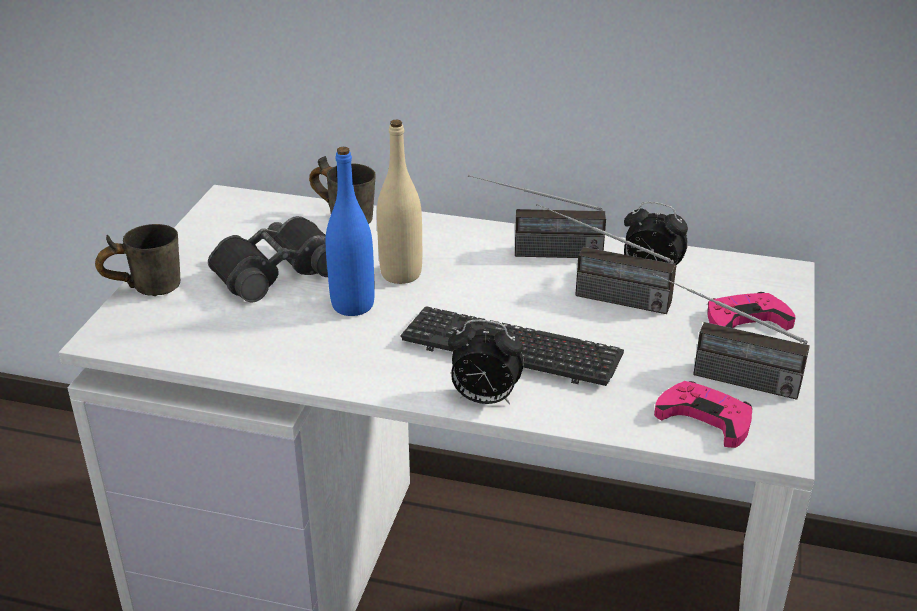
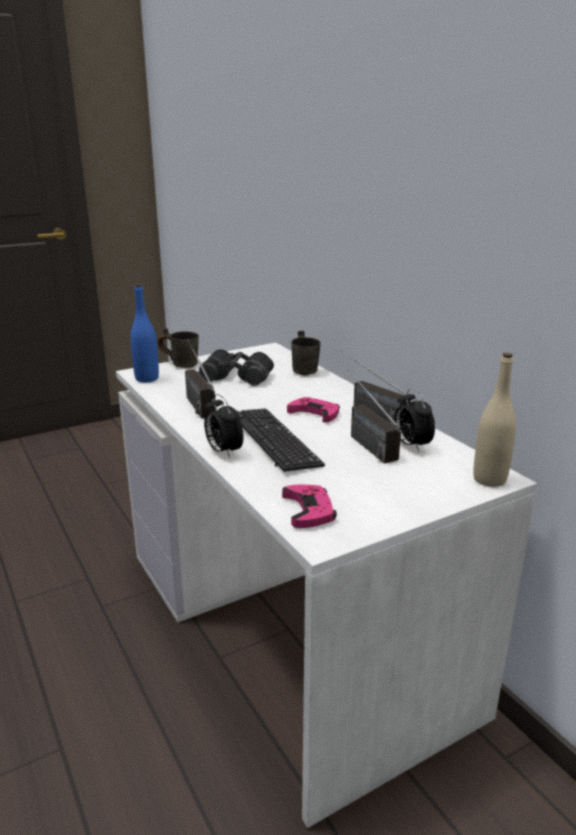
camera: 45 degrees right, 10 degrees down
blue bottle [325,147,375,316] -> blue bottle moved to [130,284,159,382]
beige bottle [377,120,422,284] -> beige bottle moved to [473,353,516,487]
radio [653,273,810,400] -> radio moved to [185,339,216,418]
pink game controller [708,292,796,330] -> pink game controller moved to [287,397,340,422]

